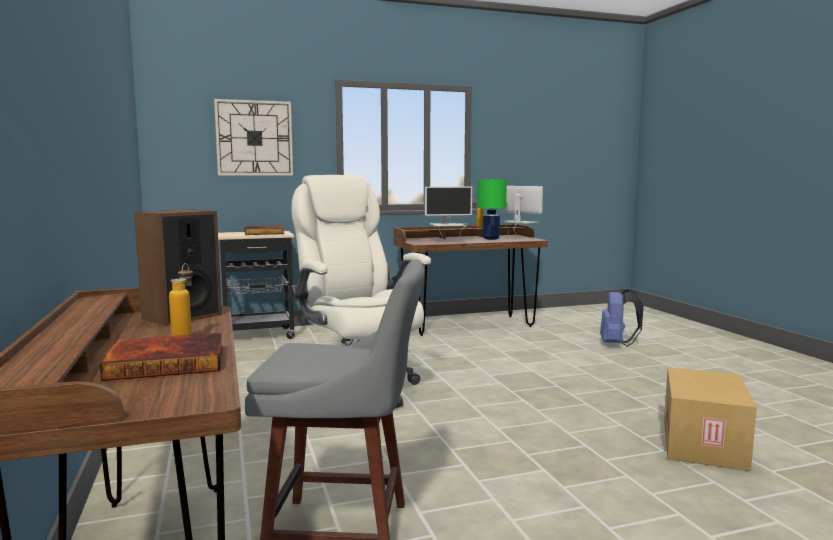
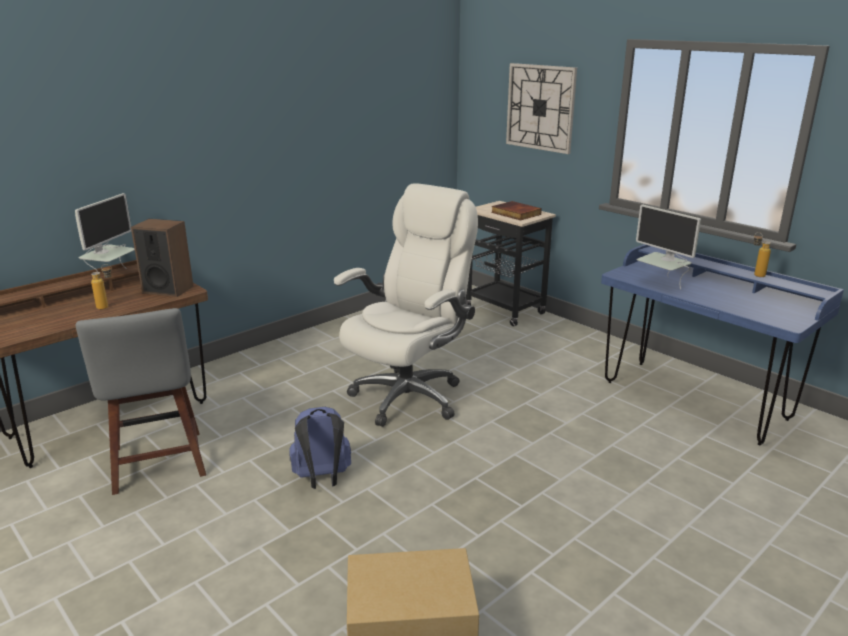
camera: 65 degrees right, 15 degrees up
book [100,333,223,381] -> none
brown desk [393,224,548,336] -> blue desk [601,244,844,445]
green table lamp [477,179,507,240] -> none
monitor [502,186,543,238] -> monitor moved to [75,193,135,272]
blue backpack [600,288,644,346] -> blue backpack moved to [289,407,351,489]

